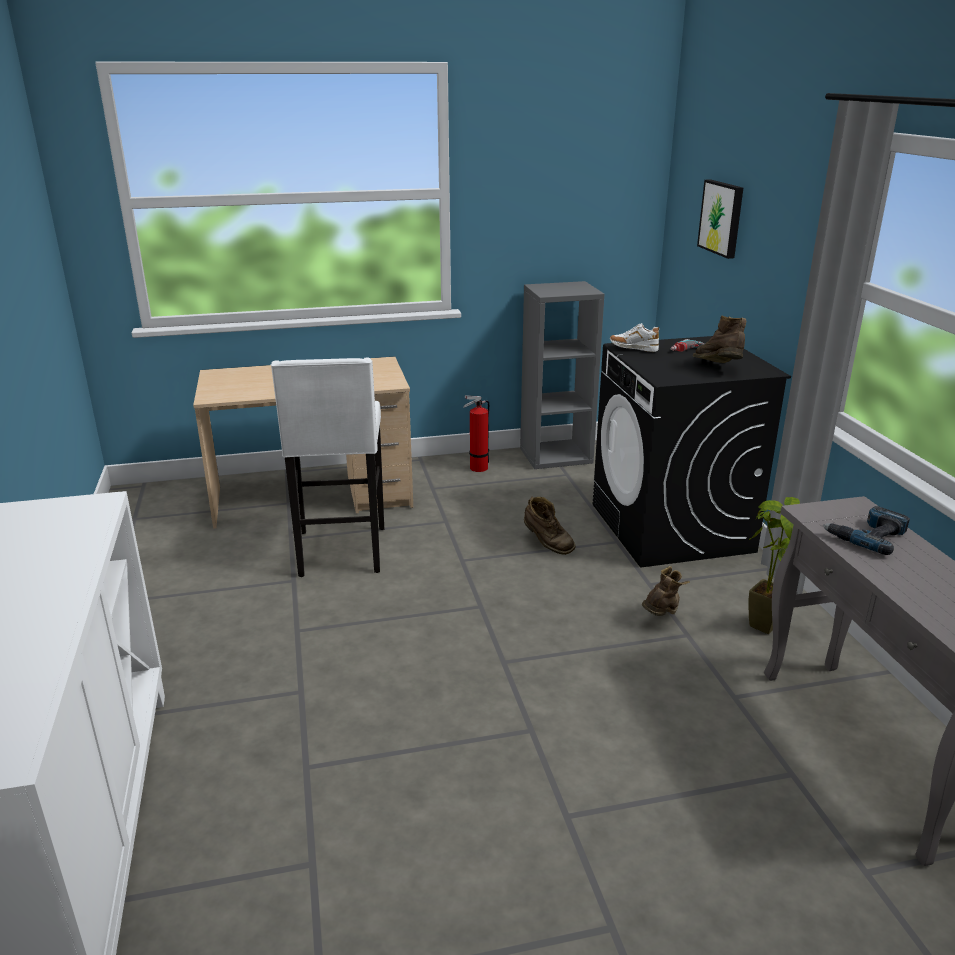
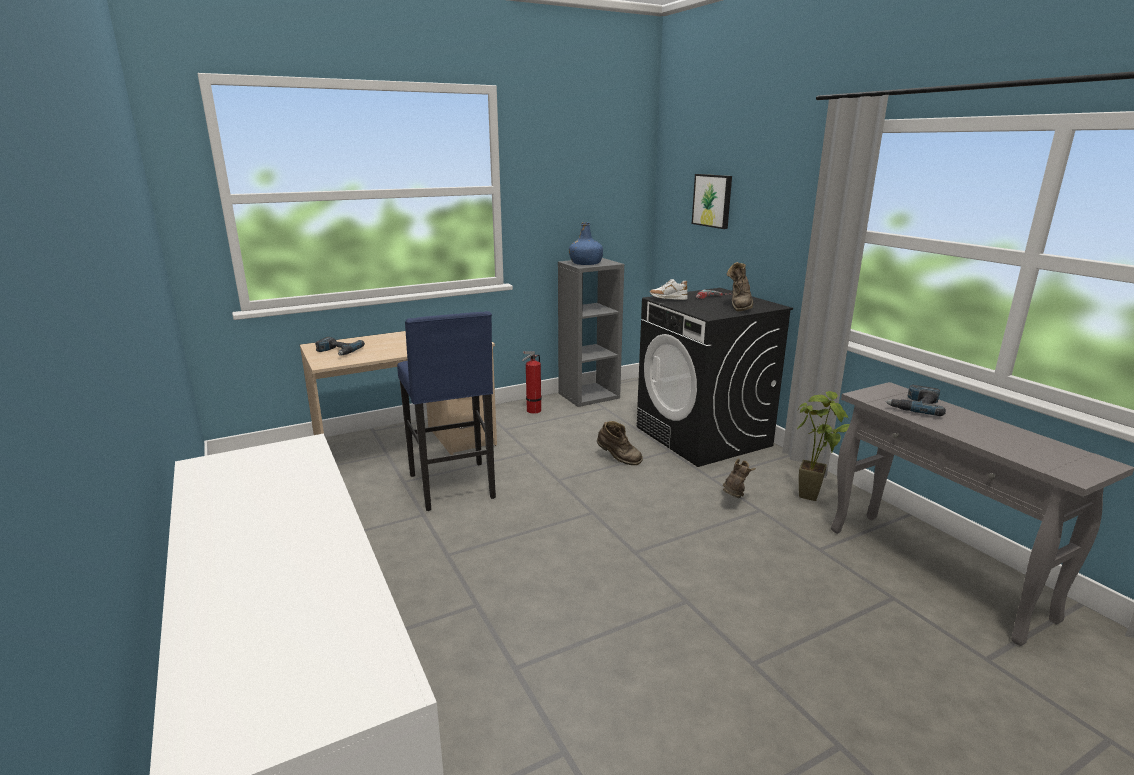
camera: 15 degrees left, 5 degrees down
white stool [271,358,384,577] -> blue stool [397,311,496,511]
brown boot [693,316,746,363] -> brown boot turned 135 degrees counterclockwise [727,262,753,311]
none -> power drill [315,337,365,356]
none -> blue bottle [569,222,603,265]

